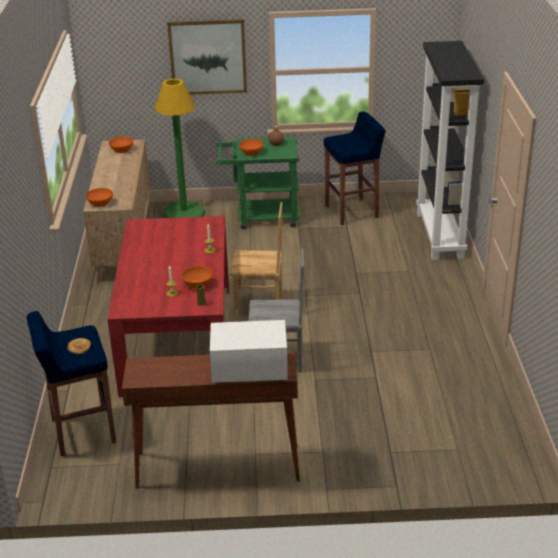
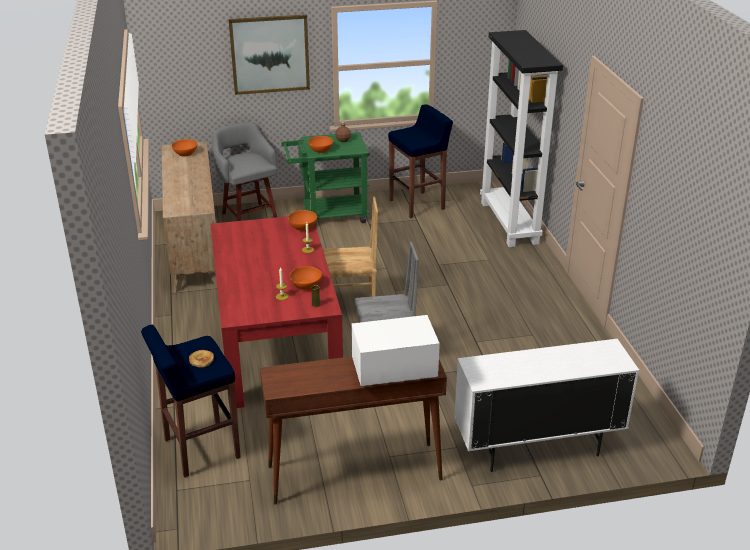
camera: 10 degrees left, 0 degrees up
orange bowl [86,188,113,207] -> orange bowl moved to [288,210,317,231]
green floor lamp [155,79,205,218] -> grey stool [212,122,278,221]
none -> white cabinet [454,339,639,472]

